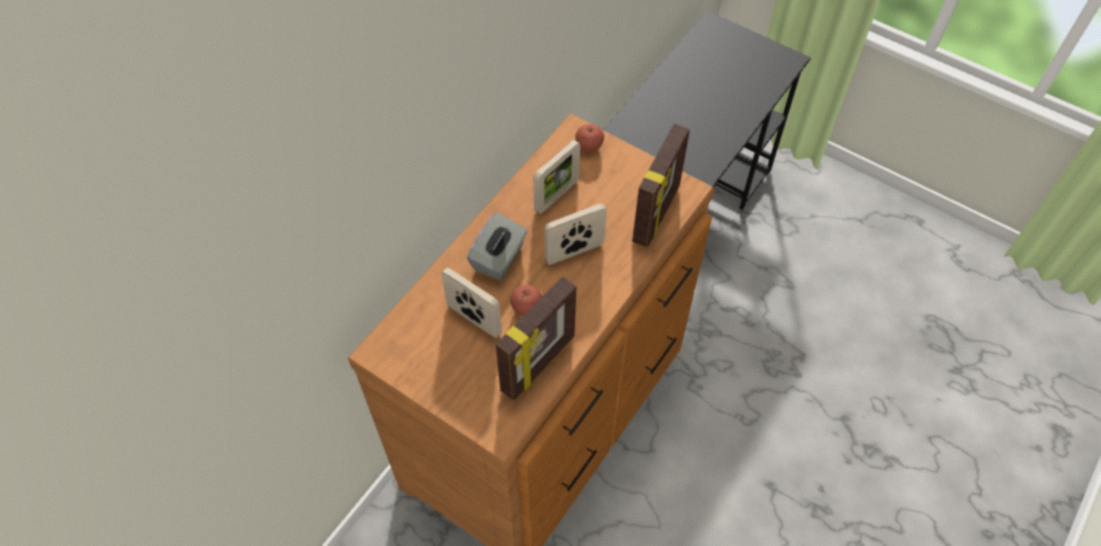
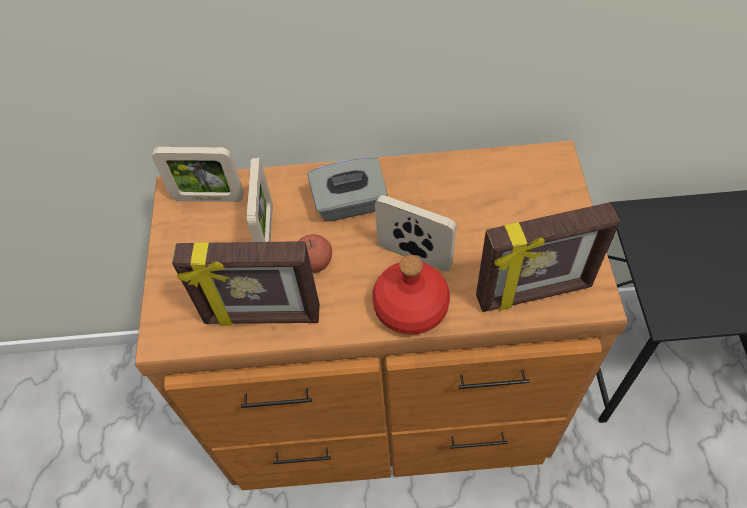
camera: 55 degrees right, 0 degrees up
picture frame [533,140,580,214] -> picture frame moved to [152,147,244,202]
apple [575,124,604,153] -> none
none -> red bottle [372,255,450,335]

